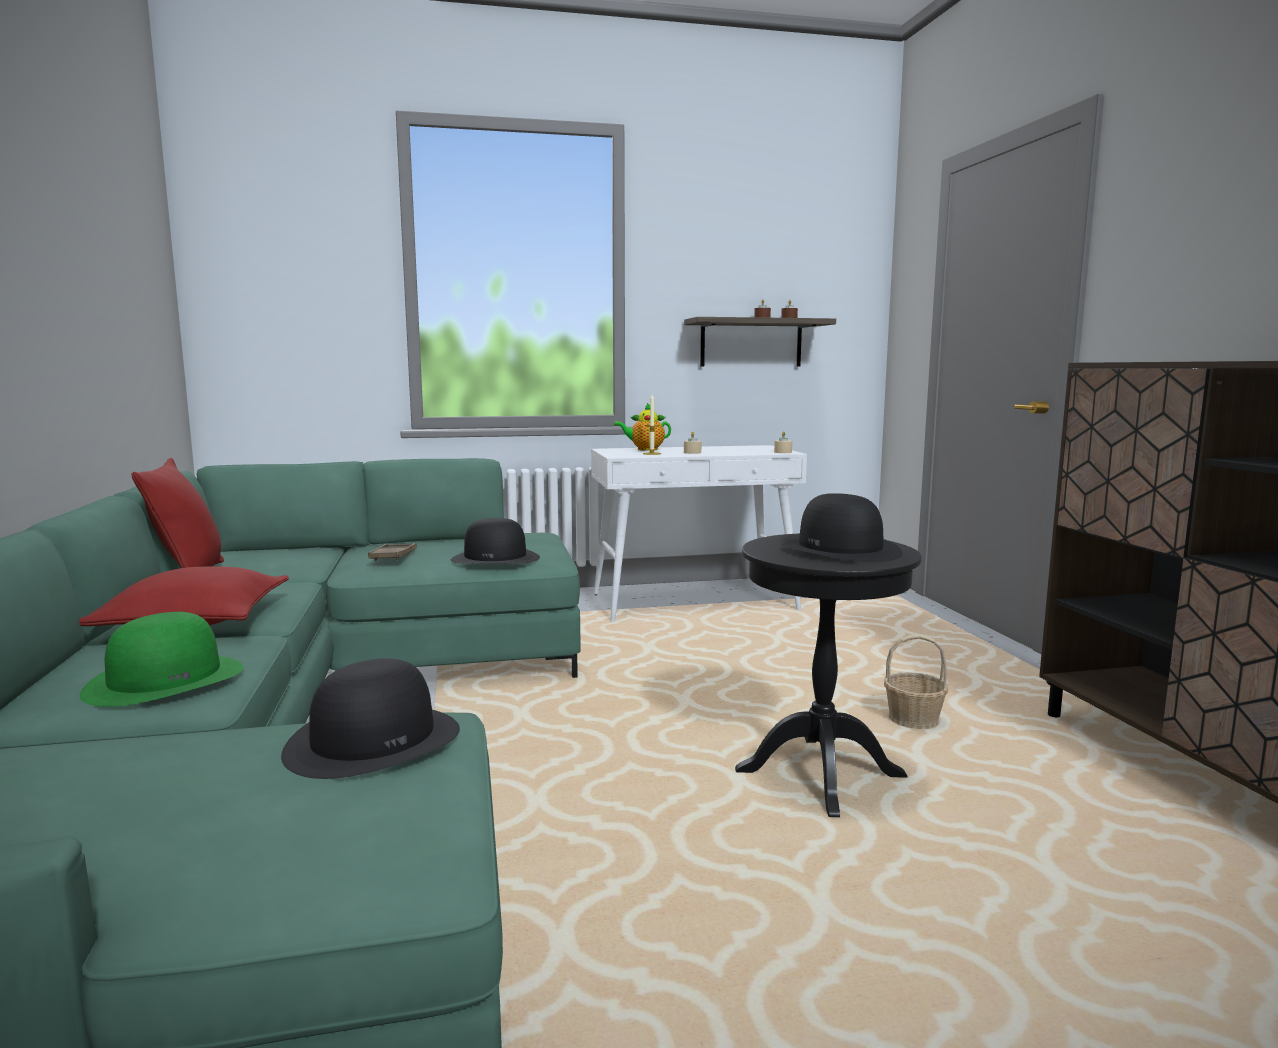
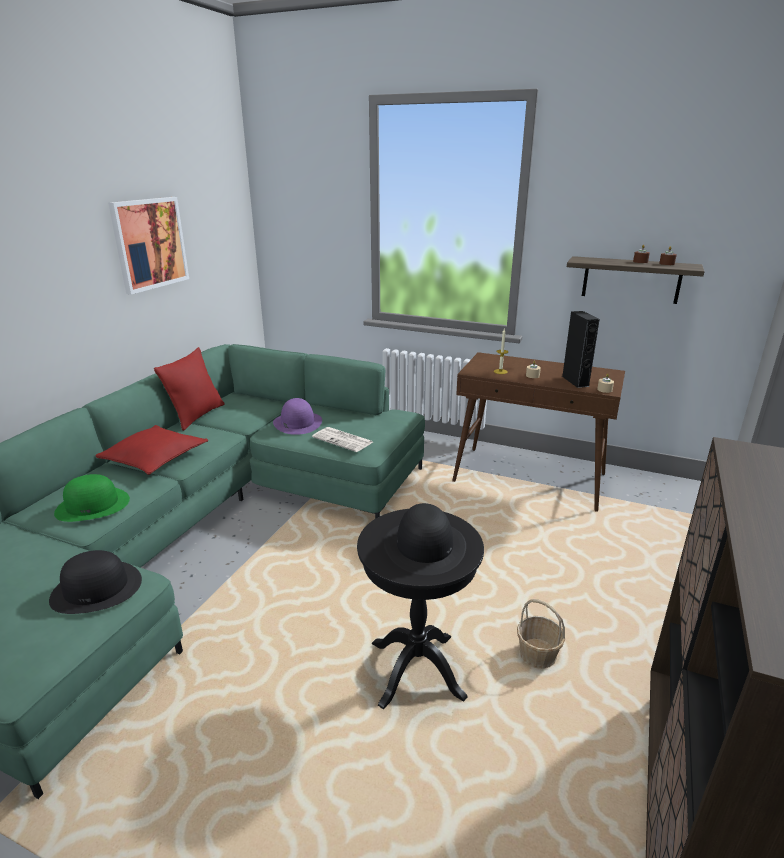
camera: 35 degrees right, 15 degrees up
brown tray [368,543,417,561] -> purple hat [273,398,322,435]
black hat [451,518,540,564] -> newspaper [312,427,373,452]
white console table [591,445,807,622] -> brown console table [452,352,625,512]
teapot [614,403,671,451] -> none
none -> picture [108,197,189,295]
none -> black speaker [562,311,600,388]

